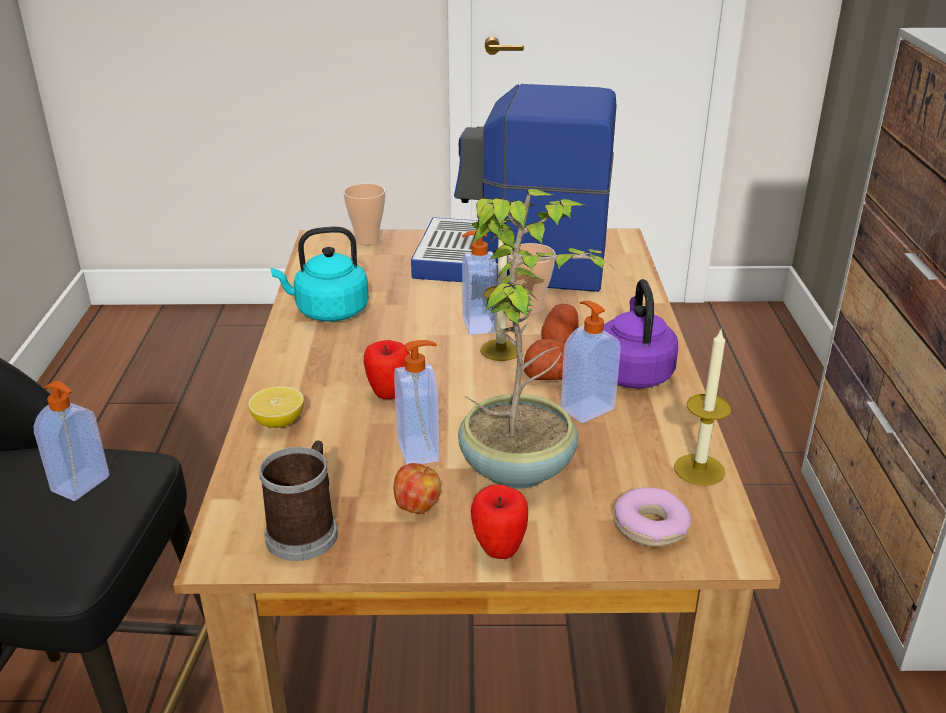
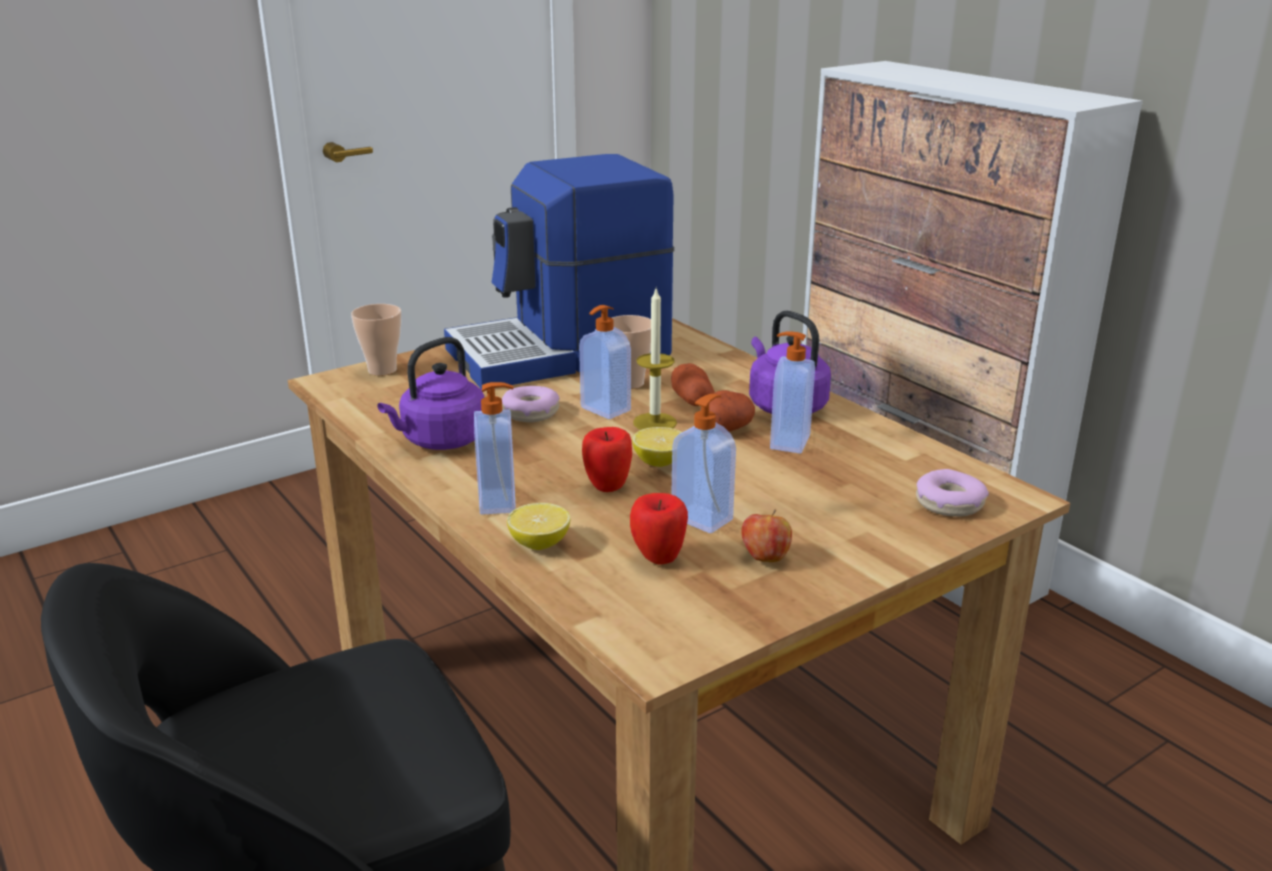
camera: 35 degrees left, 5 degrees down
soap dispenser [34,381,110,501] -> soap dispenser moved to [474,382,516,515]
mug [259,440,338,561] -> none
turquoise kettle [271,227,369,321] -> purple kettle [377,337,485,450]
potted plant [458,189,612,489] -> none
apple [471,485,528,559] -> apple moved to [630,493,688,565]
candle [674,328,732,486] -> none
none -> donut [502,386,560,422]
none -> lemon [632,427,682,467]

